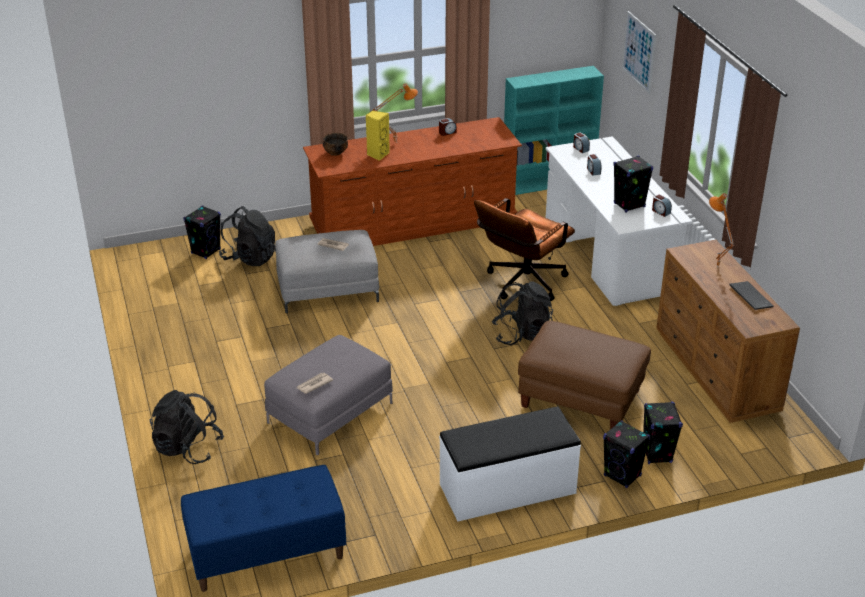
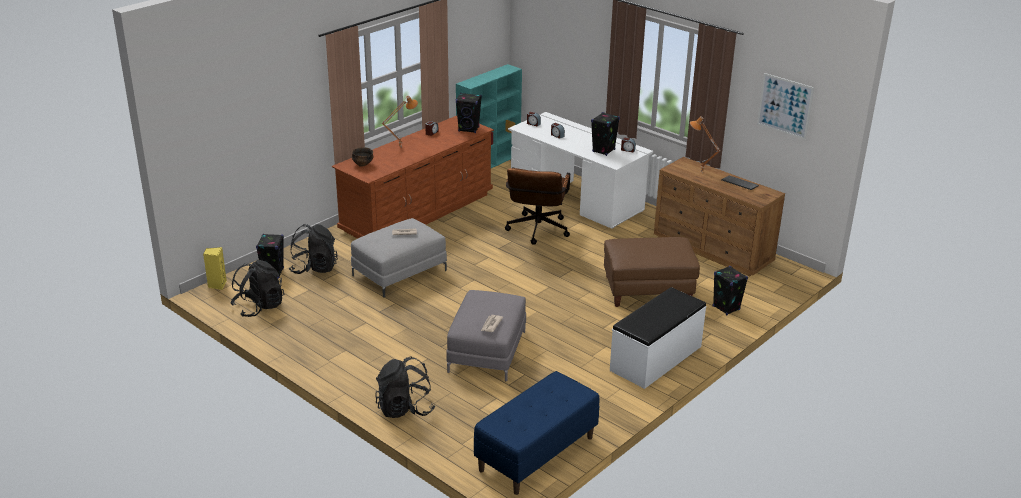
camera: 30 degrees left, 5 degrees down
yellow speaker [366,110,390,161] -> yellow speaker moved to [203,247,227,290]
black backpack [492,281,553,345] -> black backpack moved to [230,260,284,317]
black speaker [603,420,650,488] -> black speaker moved to [456,93,482,133]
picture [622,11,656,94] -> picture moved to [757,73,814,140]

